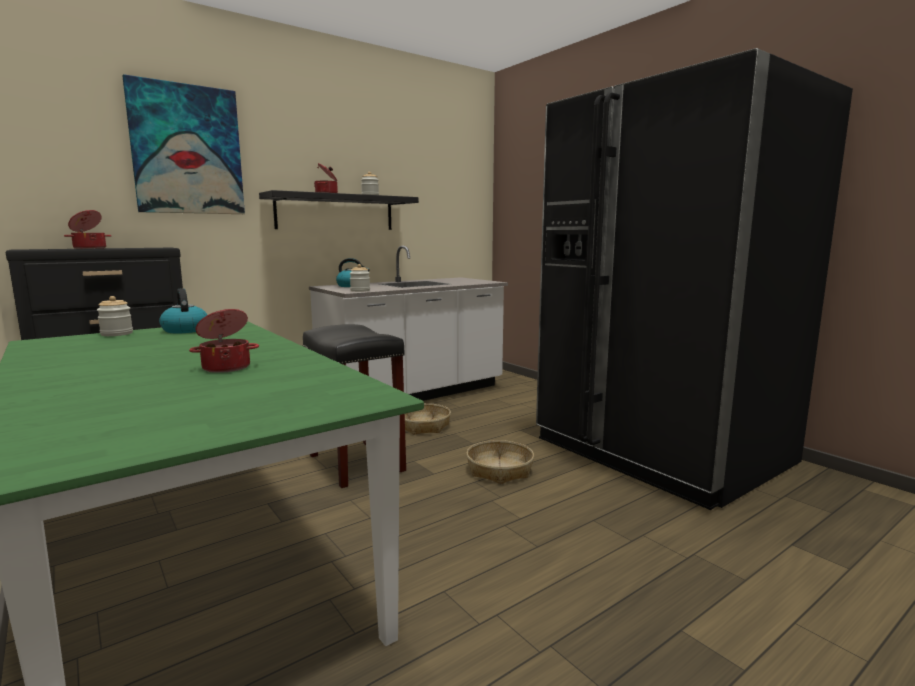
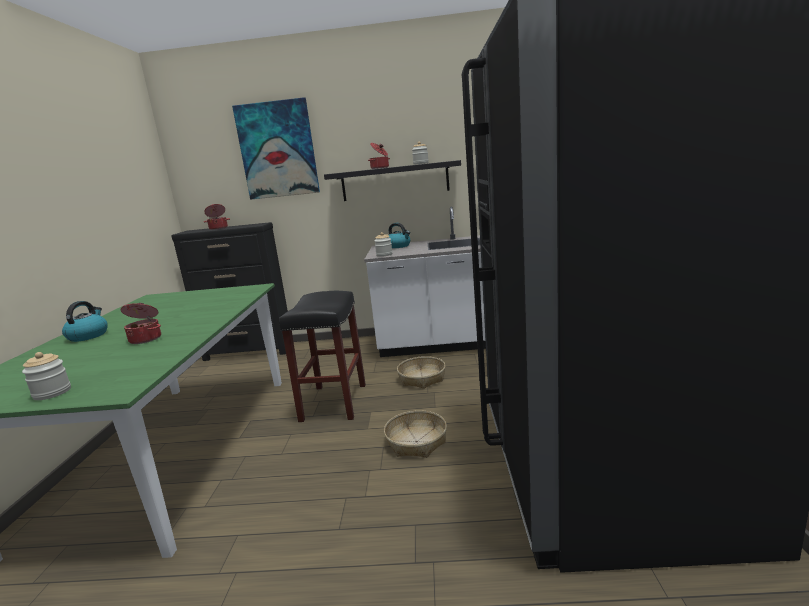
camera: 40 degrees right, 5 degrees up
jar [97,296,133,336] -> jar moved to [22,352,71,400]
kettle [159,288,207,333] -> kettle moved to [62,301,108,342]

